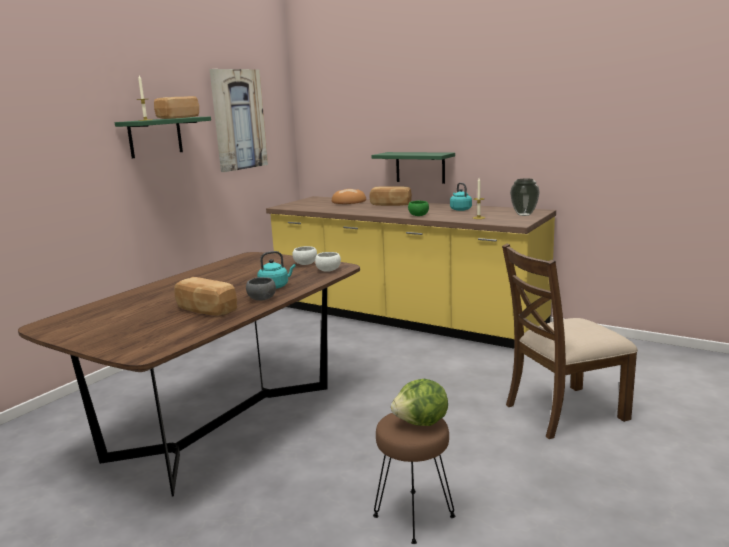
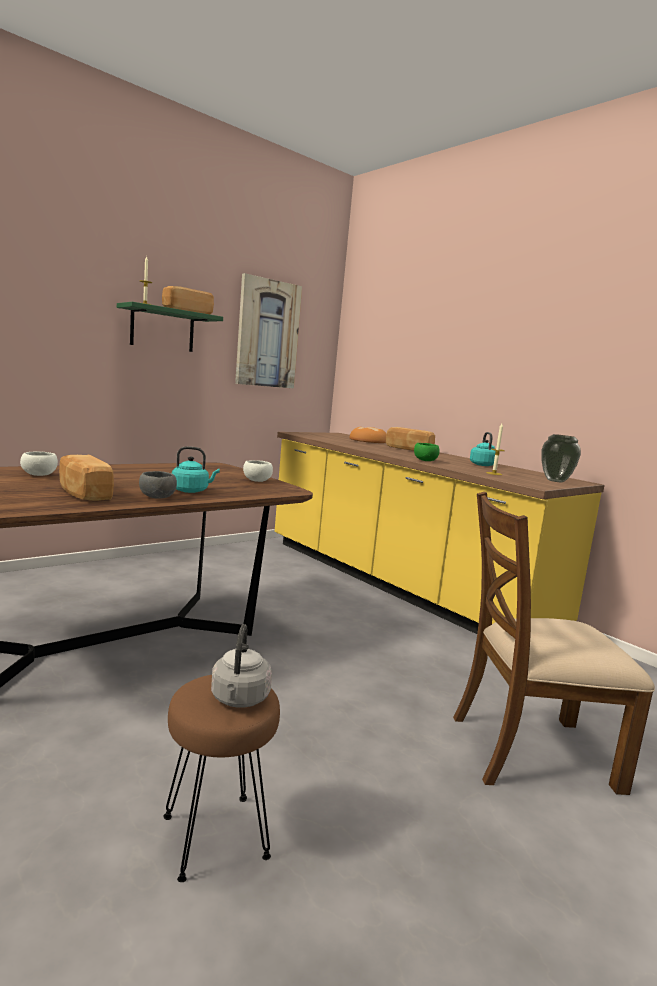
camera: 15 degrees right, 5 degrees down
white bowl [315,252,341,272] -> white bowl moved to [20,451,58,476]
green shelf [371,152,455,184] -> none
lettuce [391,379,448,426] -> grey kettle [211,624,272,708]

